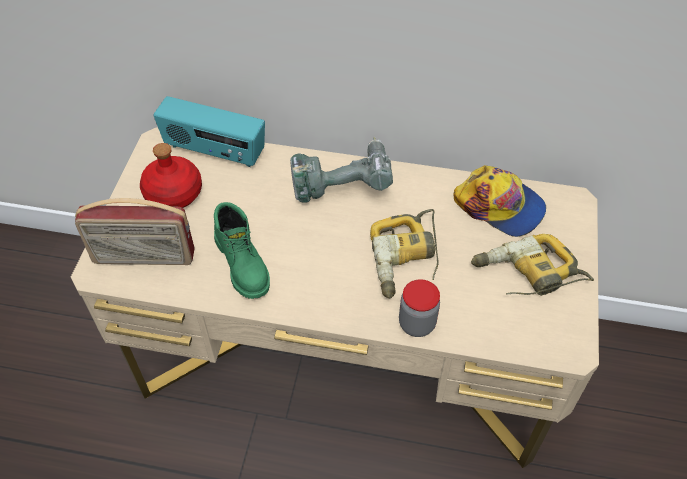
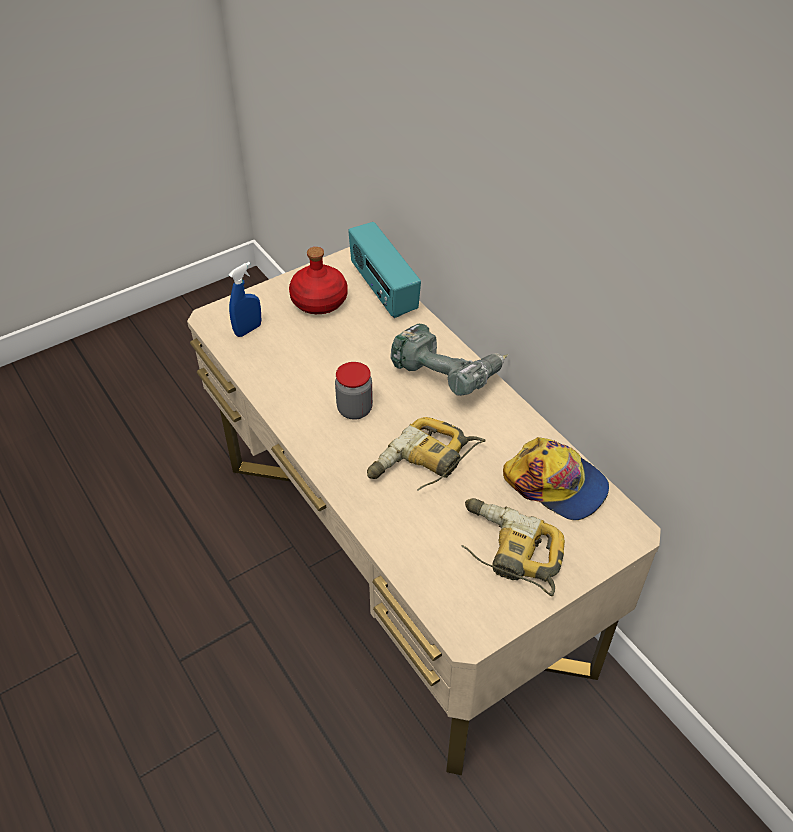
camera: 45 degrees right, 5 degrees down
radio [75,198,195,265] -> blue spray bottle [229,262,261,337]
green boot [214,202,270,299] -> none
jar [399,279,440,337] -> jar moved to [335,362,373,420]
cap [454,165,546,237] -> cap turned 45 degrees counterclockwise [503,437,609,520]

